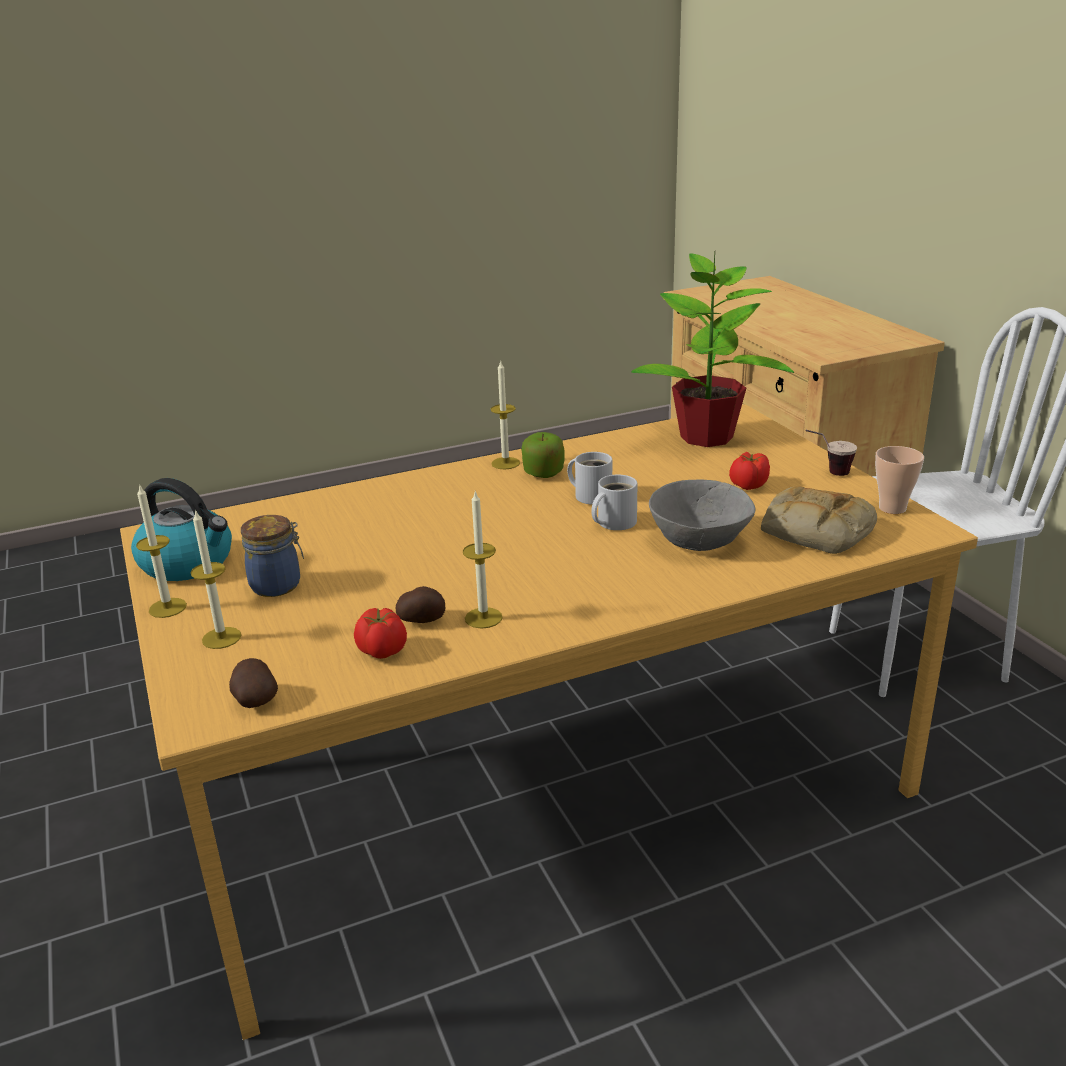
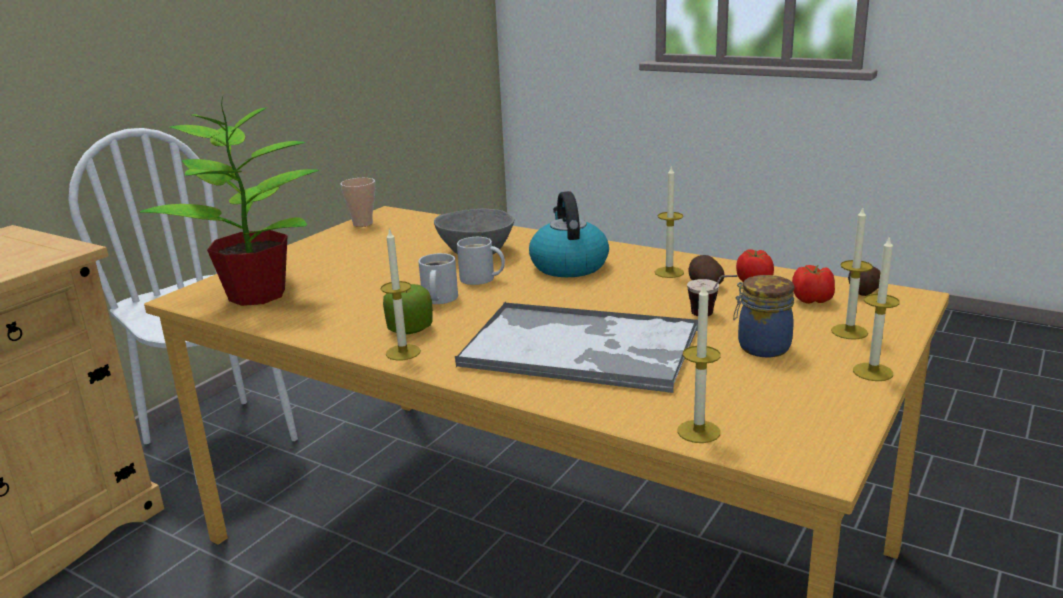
camera: 125 degrees left, 5 degrees down
kettle [131,478,232,581] -> kettle moved to [529,191,609,277]
tomato [729,452,770,490] -> tomato moved to [792,265,835,304]
bread [761,486,877,554] -> none
cup [806,430,857,476] -> cup moved to [687,275,738,316]
none -> tray [455,302,698,393]
none -> candle [677,285,721,443]

